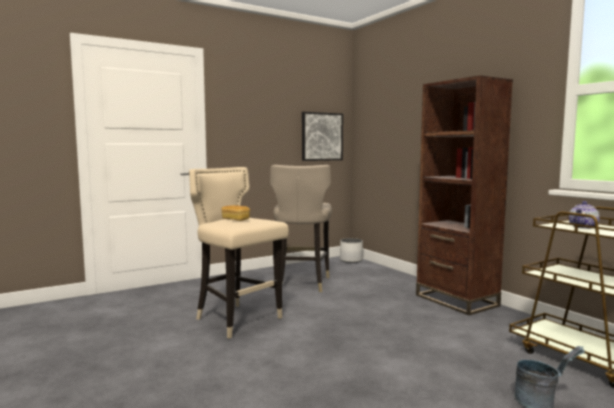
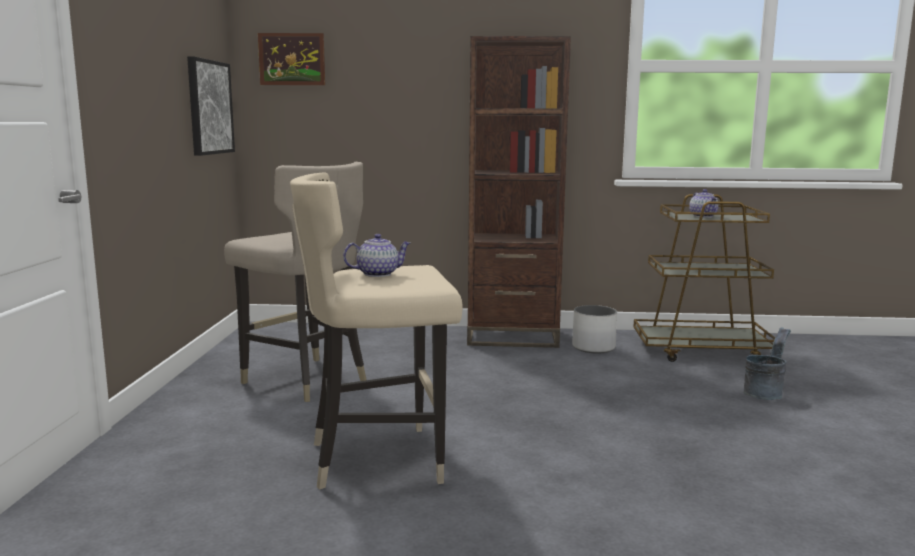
camera: 55 degrees left, 5 degrees up
bread [222,205,250,221] -> teapot [343,234,411,277]
white planter [340,238,363,263] -> white planter moved to [572,305,617,354]
none -> picture [258,33,325,85]

